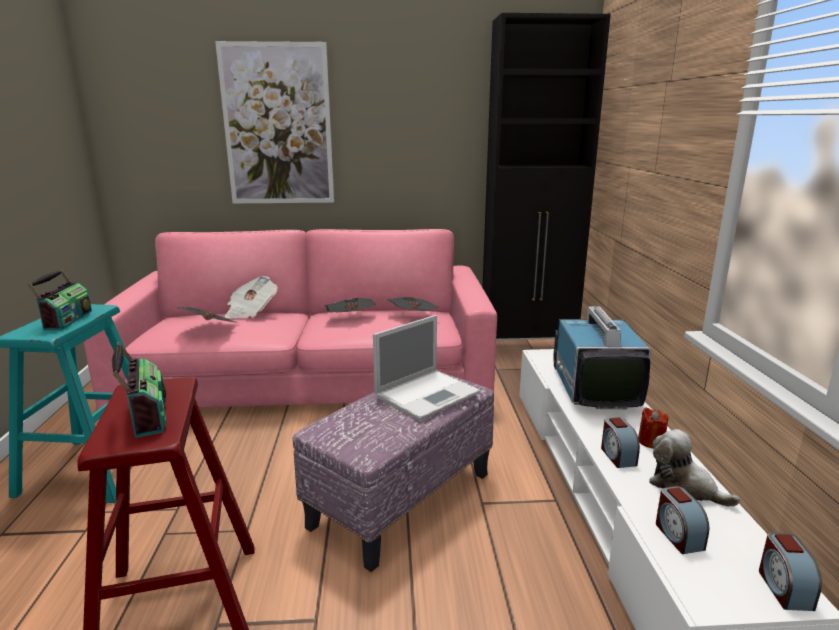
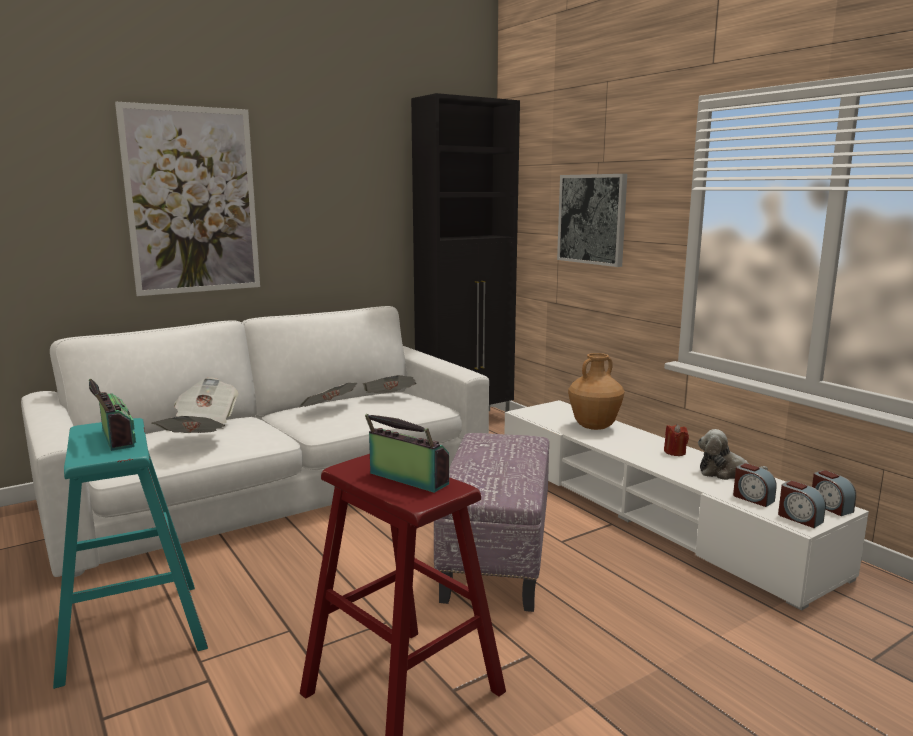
camera: 30 degrees left, 5 degrees down
pink sofa [83,229,497,410] -> white sofa [21,306,489,577]
laptop [373,315,480,421] -> none
television [553,306,651,409] -> brown vase [568,353,624,430]
alarm clock [601,417,640,468] -> alarm clock moved to [778,481,826,528]
none -> picture [557,174,627,267]

